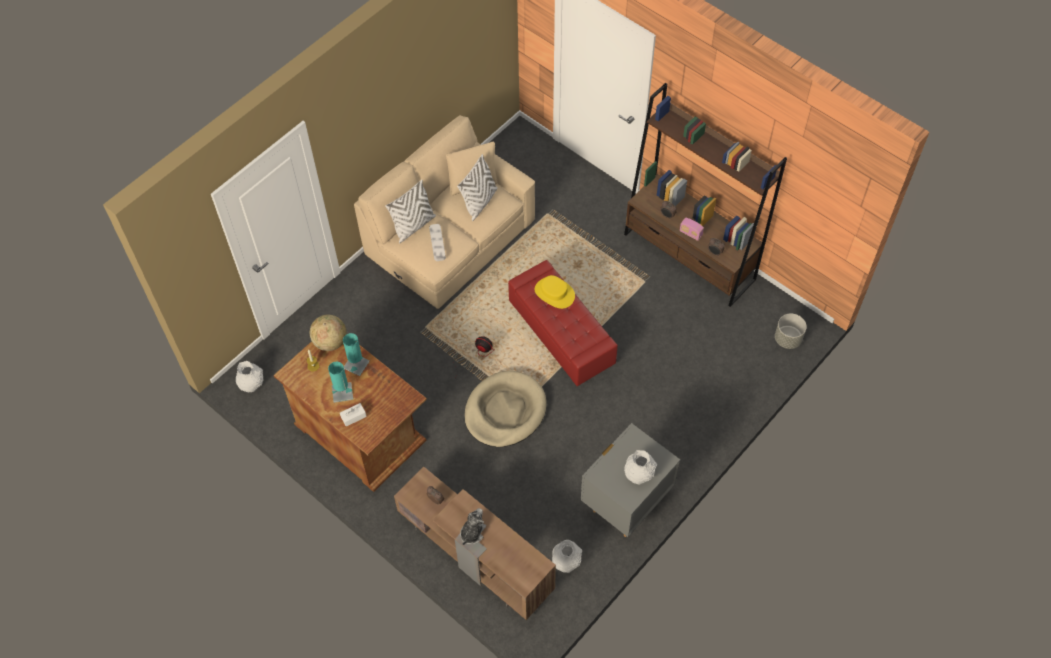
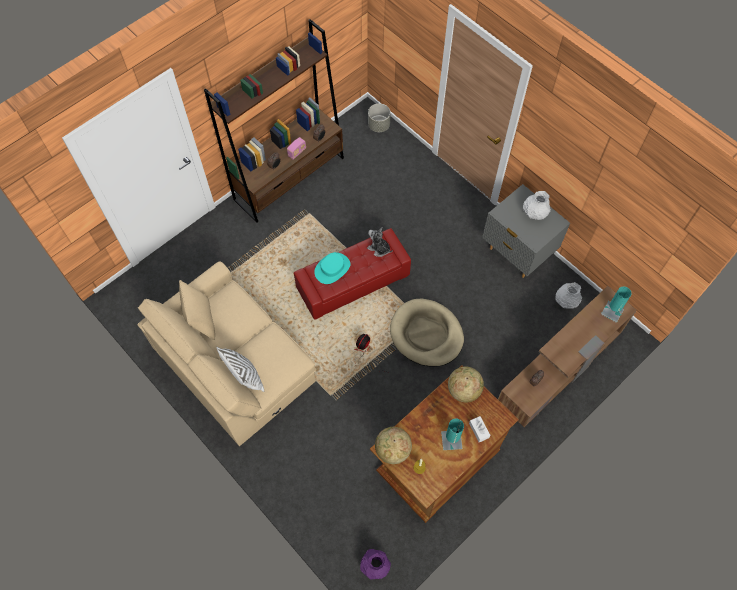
camera: 85 degrees left, 5 degrees up
white vase [236,361,264,392] -> purple vase [360,549,391,579]
turquoise table lamp [343,333,370,376] -> turquoise table lamp moved to [601,286,631,323]
grey tray [429,224,446,261] -> none
white pillow [457,154,498,221] -> none
plush toy [460,508,486,545] -> plush toy moved to [367,227,393,257]
yellow hat [534,275,575,309] -> turquoise hat [314,252,350,284]
none -> globe [448,367,484,402]

